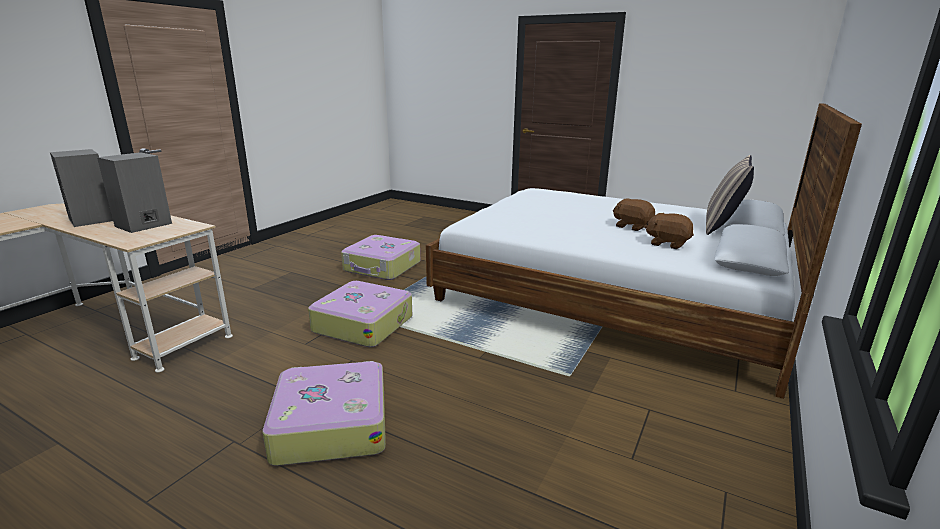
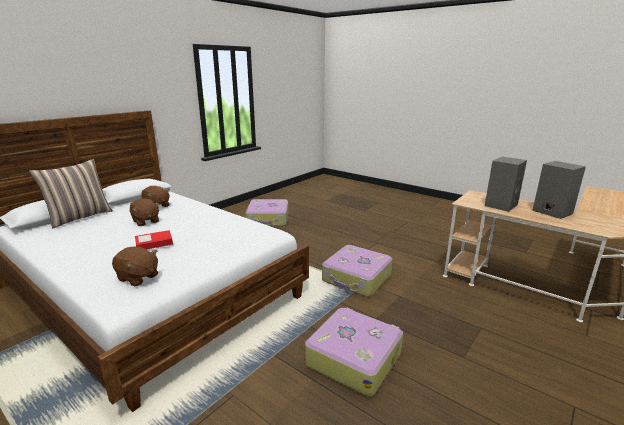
camera: 170 degrees left, 0 degrees up
suitcase [263,361,386,466] -> suitcase moved to [245,199,289,226]
none -> brown plush toy [112,246,158,286]
none -> book [135,230,173,250]

